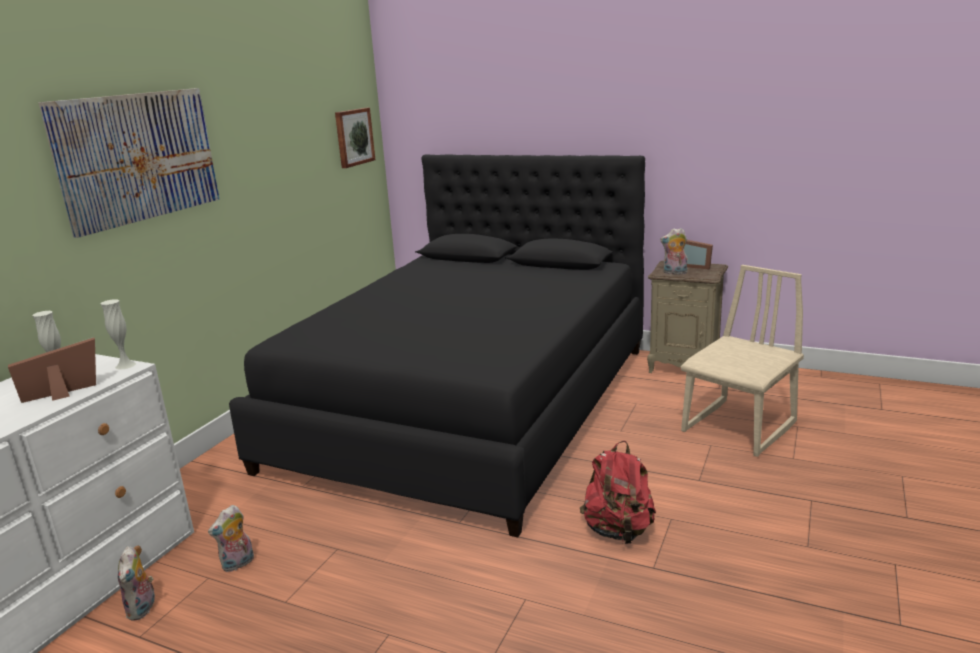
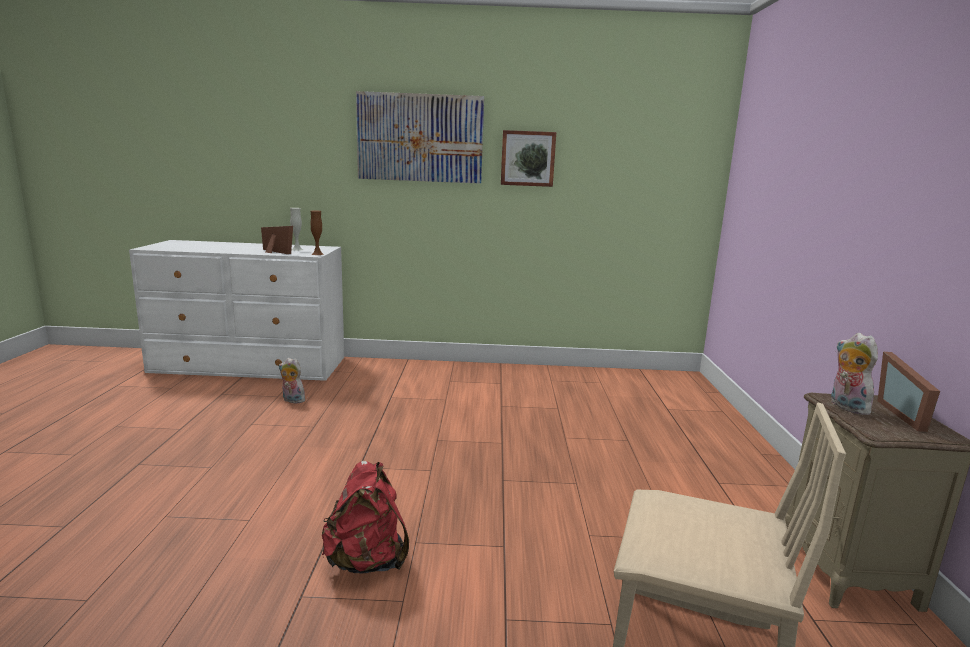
camera: 65 degrees right, 5 degrees down
white vase [101,299,136,370] -> brown vase [311,211,324,255]
plush toy [118,546,155,621] -> none
black bed [229,154,645,537] -> none
picture [335,108,375,168] -> picture moved to [501,130,556,187]

